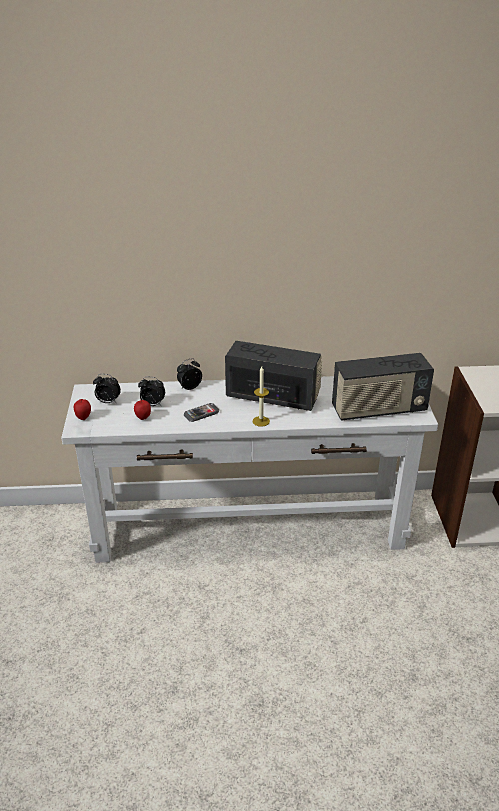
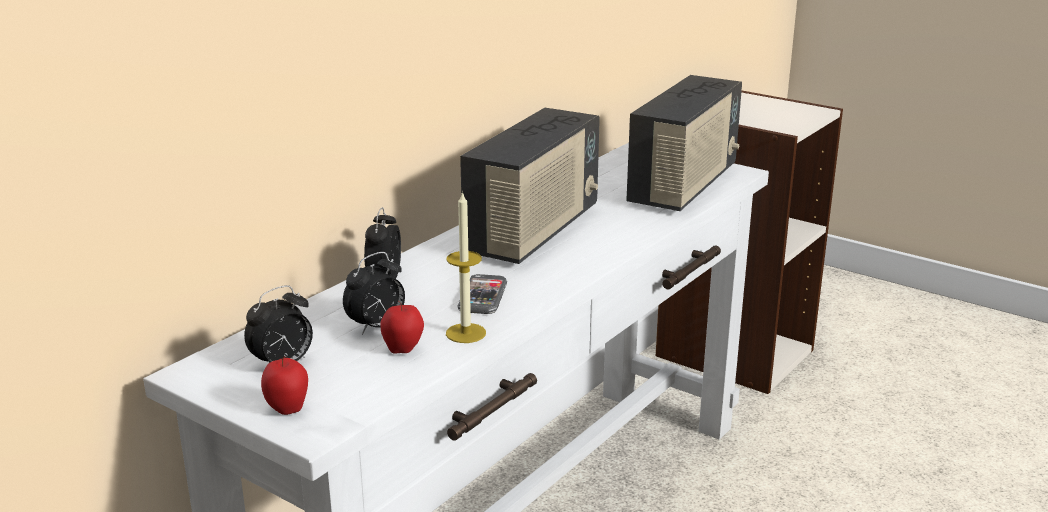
camera: 50 degrees left, 10 degrees down
radio [225,341,322,411] -> radio turned 150 degrees clockwise [460,108,600,264]
candle [253,366,270,427] -> candle moved to [446,191,486,343]

